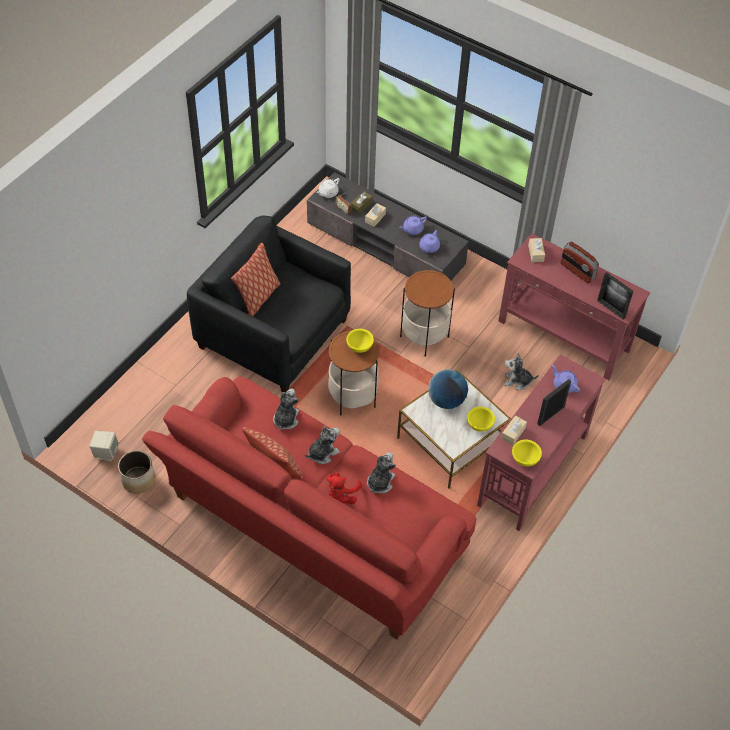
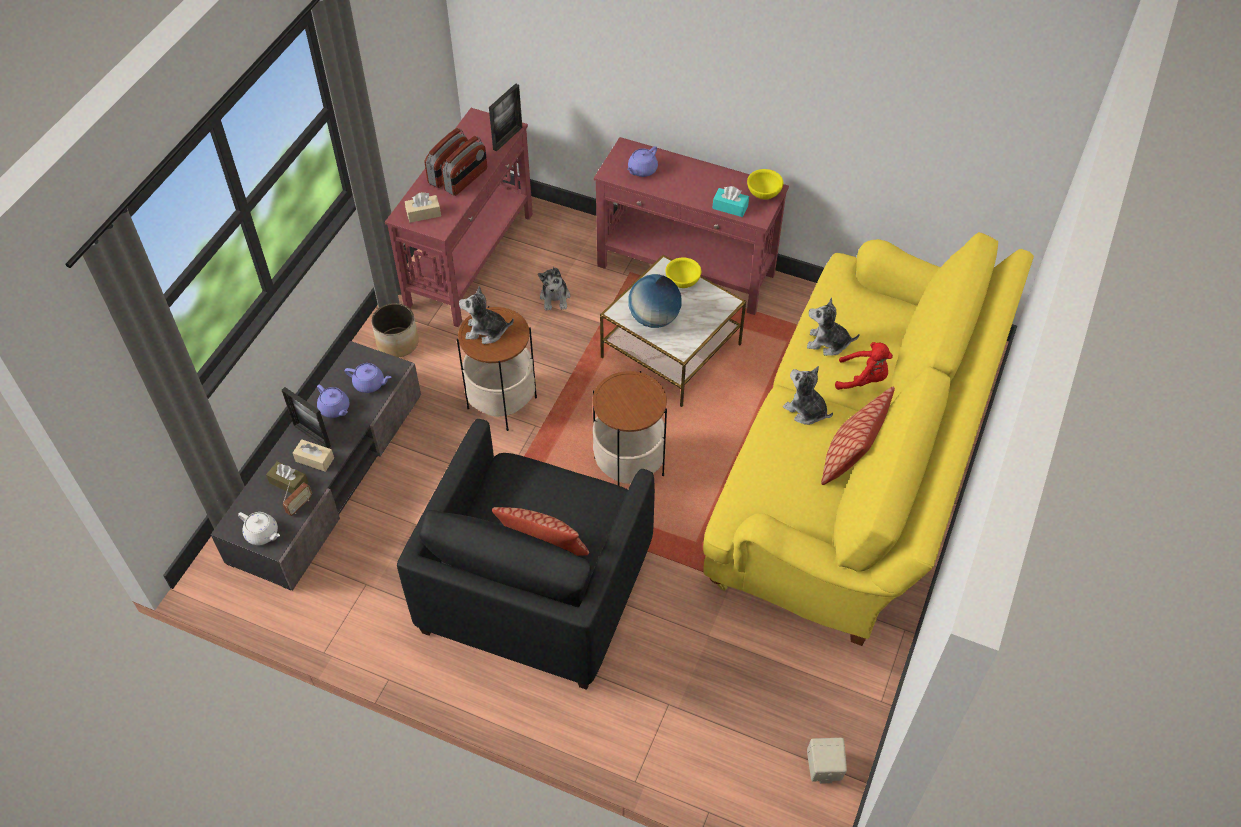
camera: 100 degrees left, 0 degrees up
planter [118,451,155,493] -> planter moved to [371,303,419,358]
red sofa [142,376,476,640] -> yellow sofa [703,232,1034,646]
plush toy [273,388,299,430] -> plush toy moved to [459,286,514,344]
yellow bowl [346,329,374,353] -> none
beige tissue box [501,416,527,445] -> turquoise tissue box [712,186,749,217]
picture frame [537,379,571,426] -> picture frame moved to [282,387,331,448]
none -> radio [441,136,487,196]

